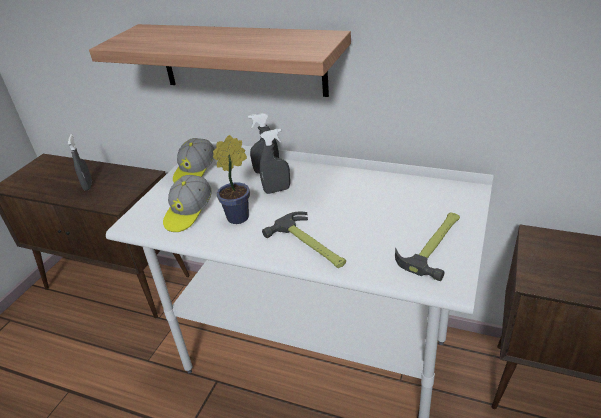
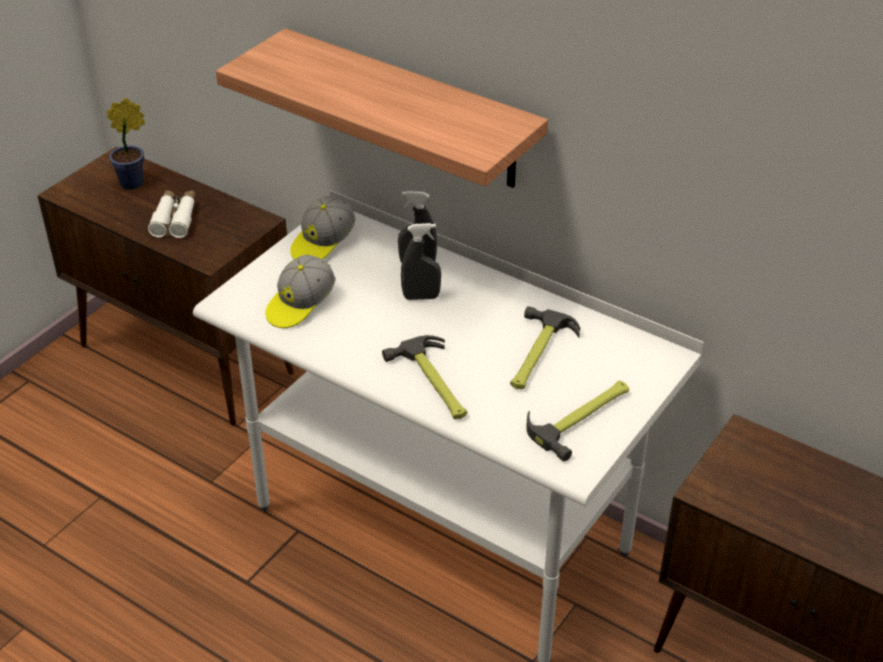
camera: 10 degrees right, 5 degrees up
grey spray bottle [68,134,92,191] -> white binoculars [148,190,196,238]
potted plant [213,135,250,224] -> potted plant moved to [107,98,145,190]
none -> hammer [510,306,580,389]

